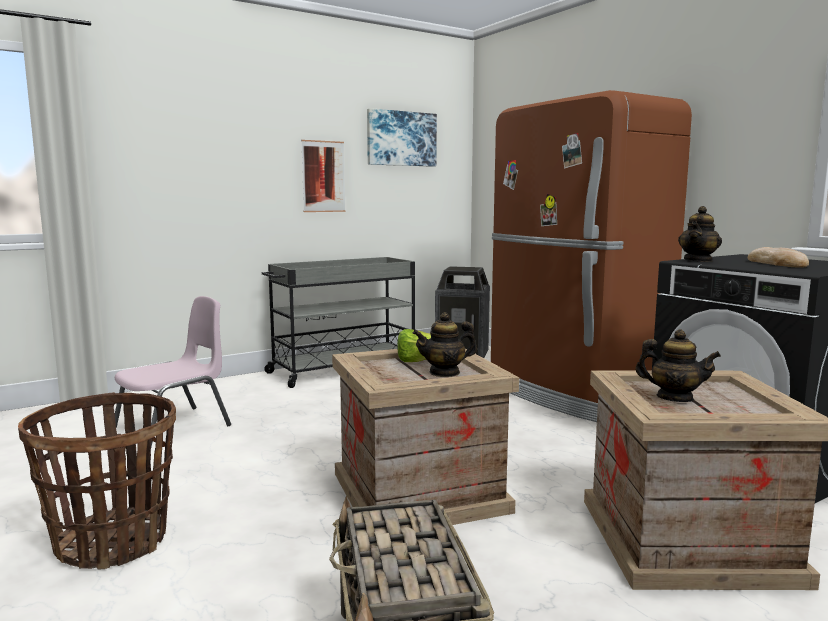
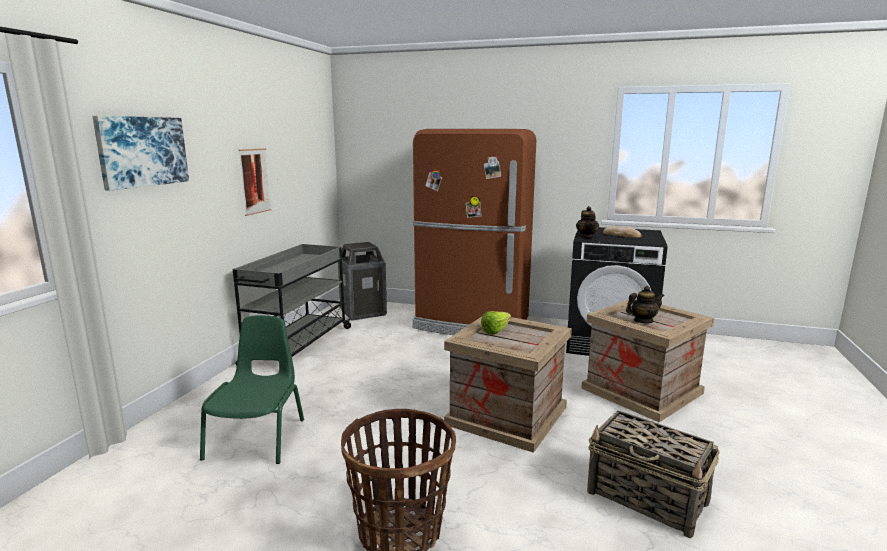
camera: 40 degrees left, 5 degrees up
pink chair [115,296,231,447] -> green chair [200,315,304,464]
picture [367,108,437,167] -> picture moved to [92,116,189,191]
teapot [413,312,477,377] -> none

